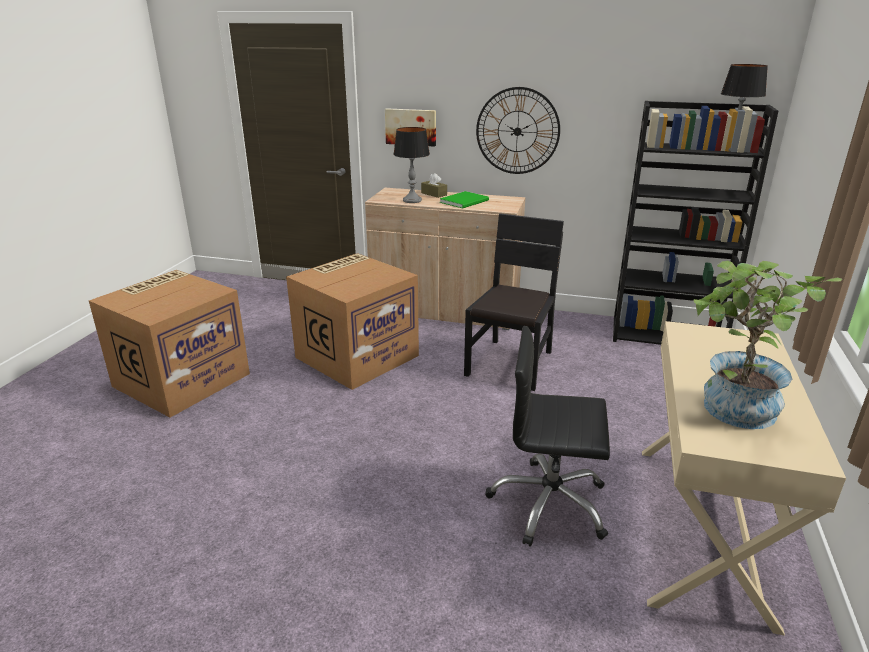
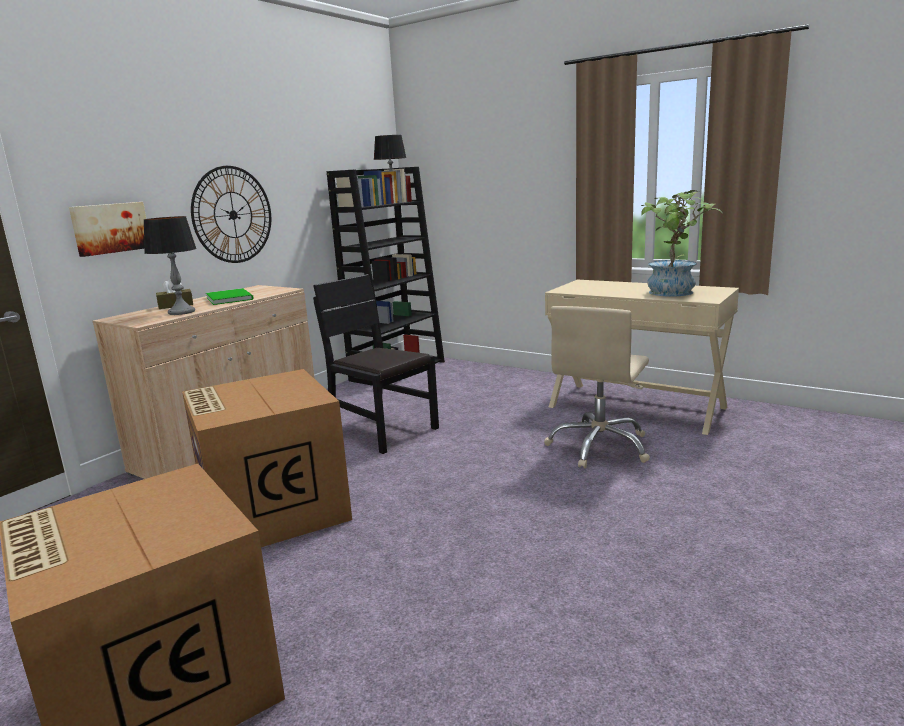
camera: 70 degrees left, 10 degrees down
black office chair [485,326,610,547] -> beige office chair [544,306,650,468]

